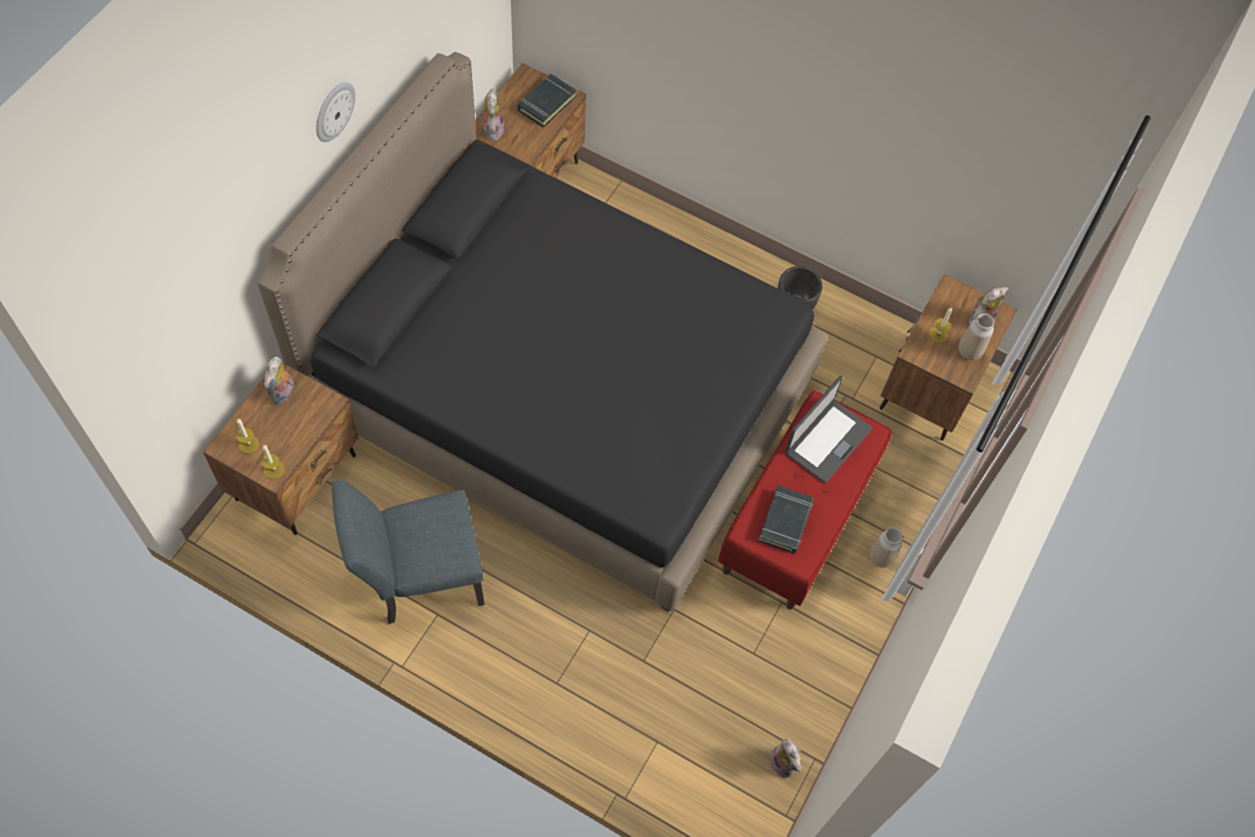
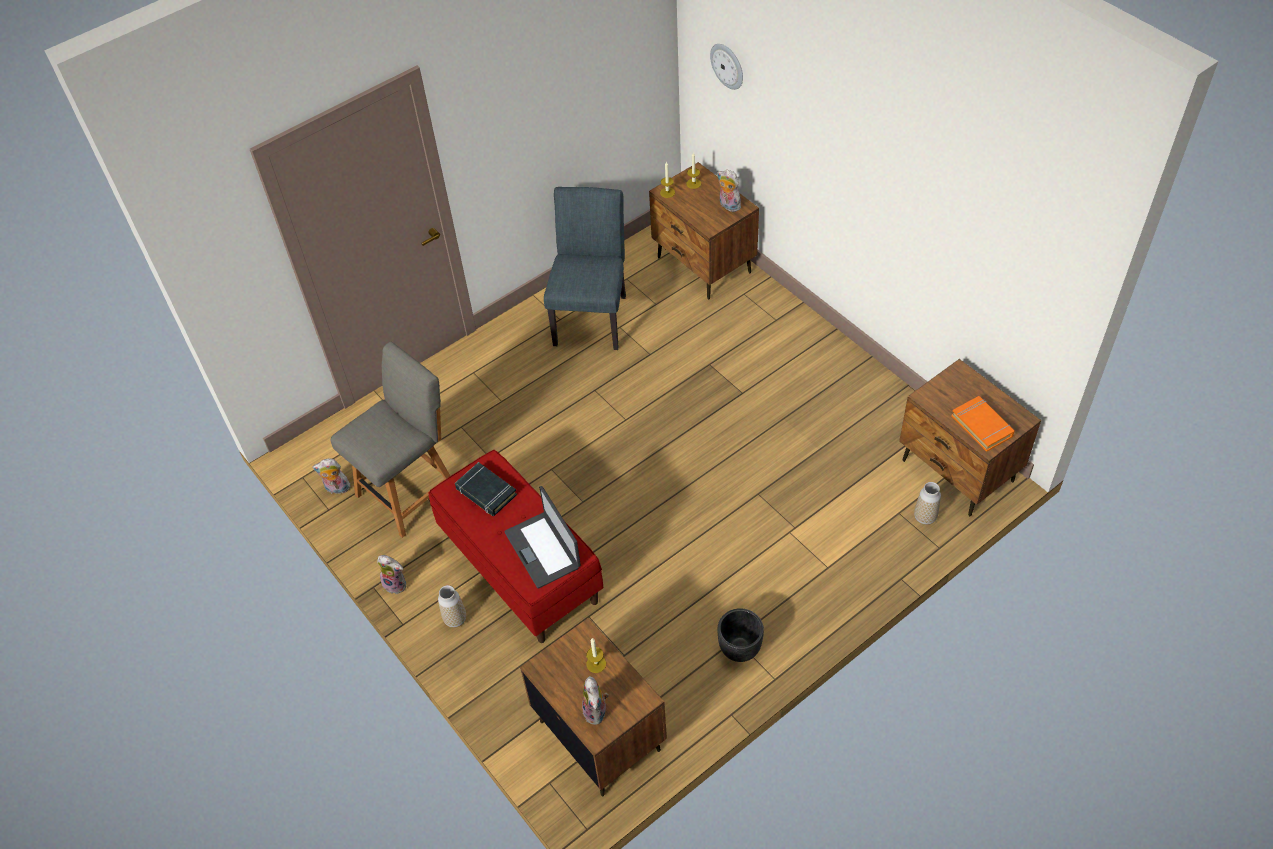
camera: 120 degrees right, 10 degrees down
black bed [257,52,827,612] -> none
wall clock [316,82,356,142] -> wall clock moved to [710,44,743,90]
plush toy [479,88,504,141] -> plush toy moved to [377,555,406,594]
black book [518,74,577,128] -> orange book [952,396,1015,452]
vase [959,314,994,360] -> vase moved to [914,482,941,525]
none -> grey chair [330,342,450,538]

